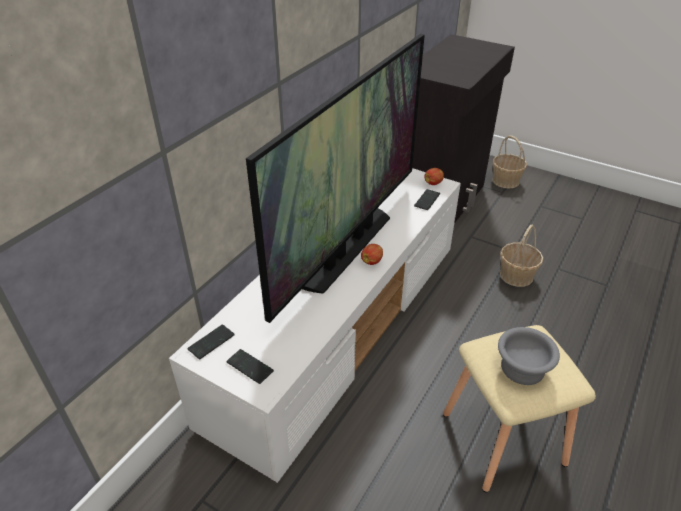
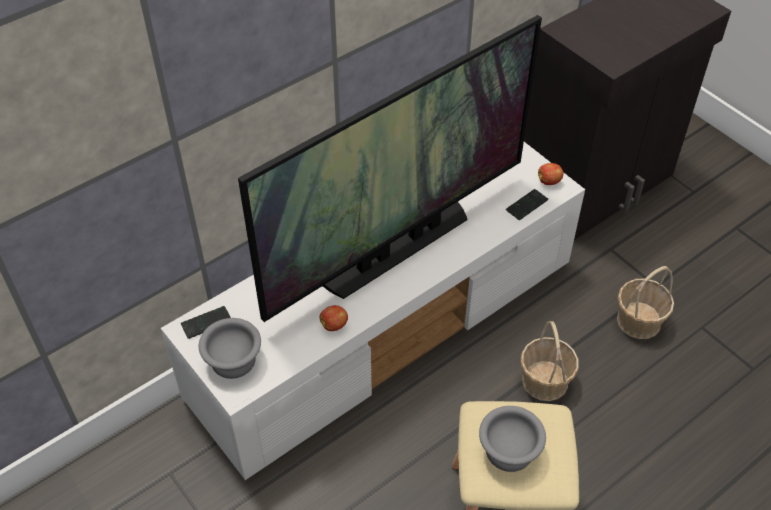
camera: 20 degrees right, 10 degrees up
phone [226,349,274,384] -> grey bowl [199,318,261,379]
apple [361,244,383,265] -> apple moved to [320,305,348,331]
basket [492,136,527,189] -> basket moved to [521,321,579,401]

